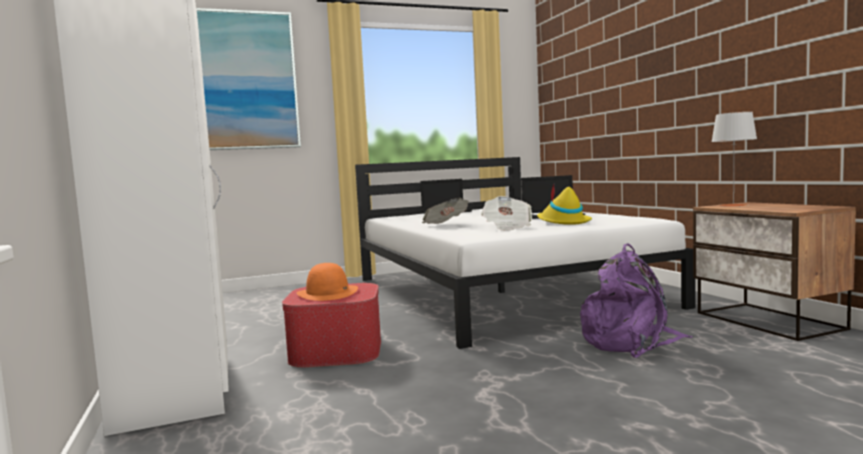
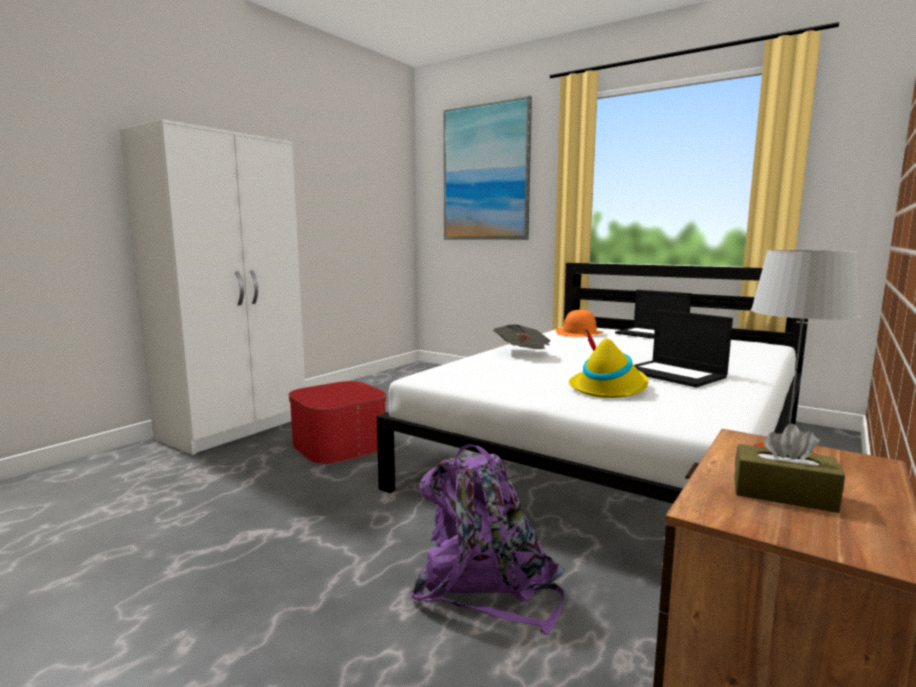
camera: 55 degrees right, 5 degrees up
orange hat [297,263,358,301] -> orange hat moved to [556,310,603,337]
newspaper [481,196,532,231] -> none
none -> brown tissue box [734,424,845,513]

